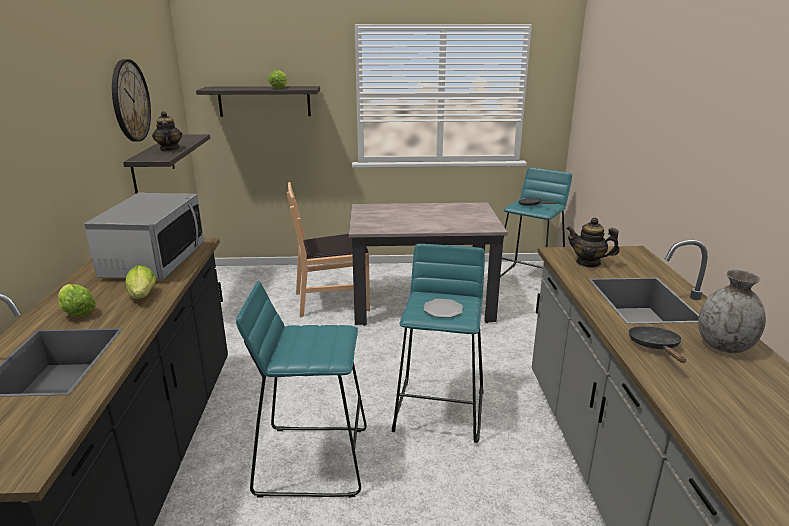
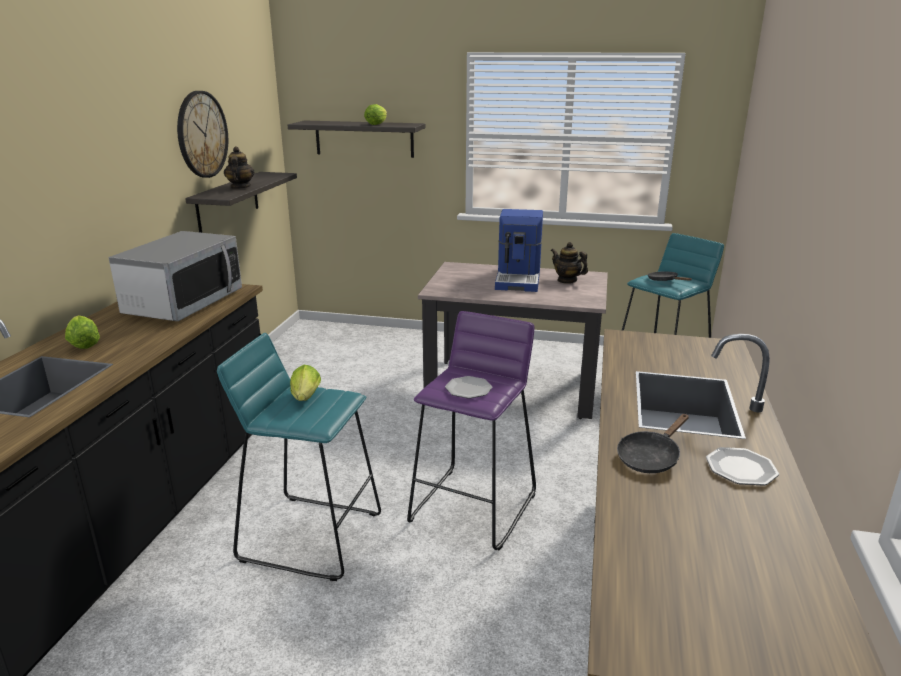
camera: 15 degrees right, 0 degrees up
lettuce [125,265,156,299] -> lettuce moved to [290,365,321,401]
brown chair [287,182,370,317] -> none
turquoise stool [392,244,485,443] -> purple stool [407,311,536,550]
teapot [566,218,620,268] -> teapot moved to [551,242,588,284]
black frying pan [628,326,686,363] -> black frying pan turned 150 degrees counterclockwise [617,414,689,473]
grey vase [698,269,766,353] -> plate [706,447,779,486]
none -> coffee machine [495,209,543,292]

